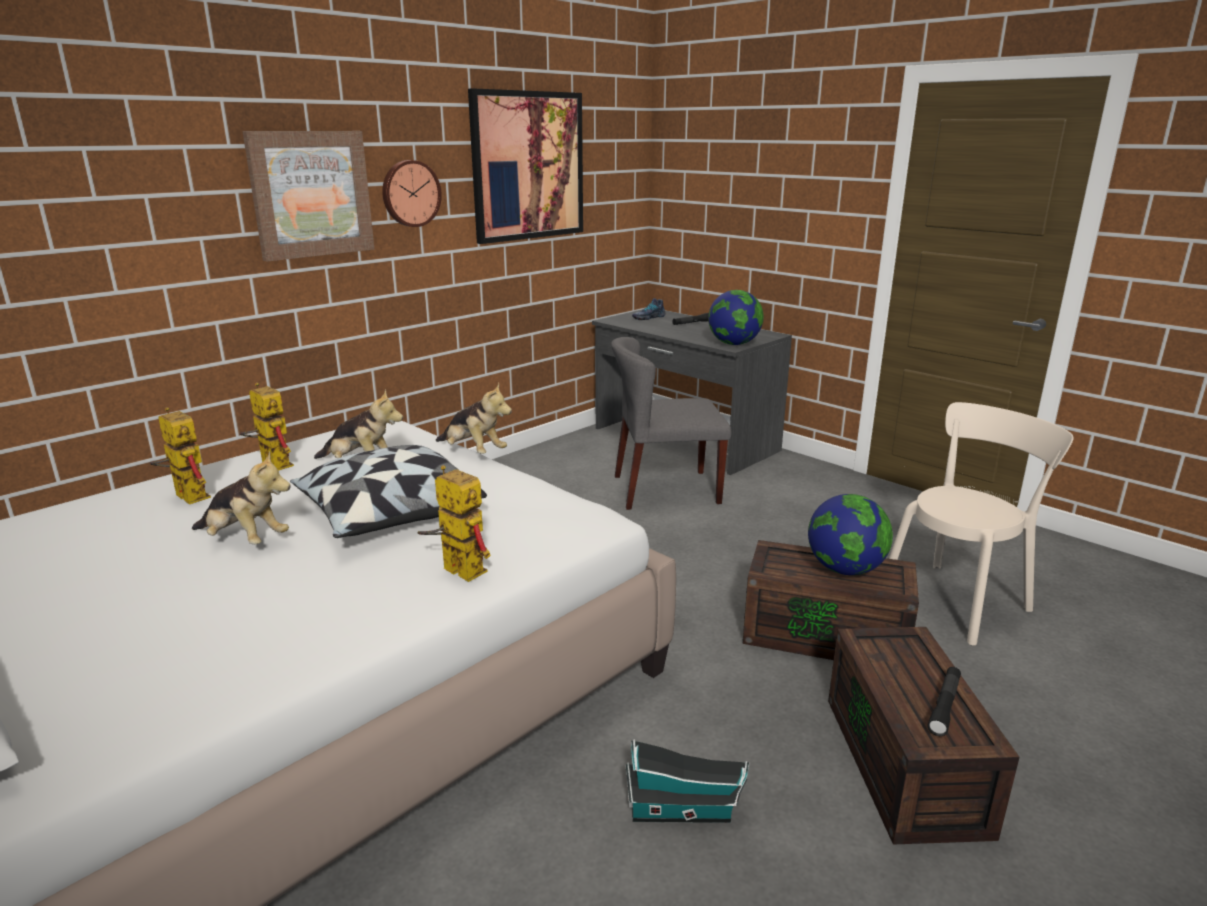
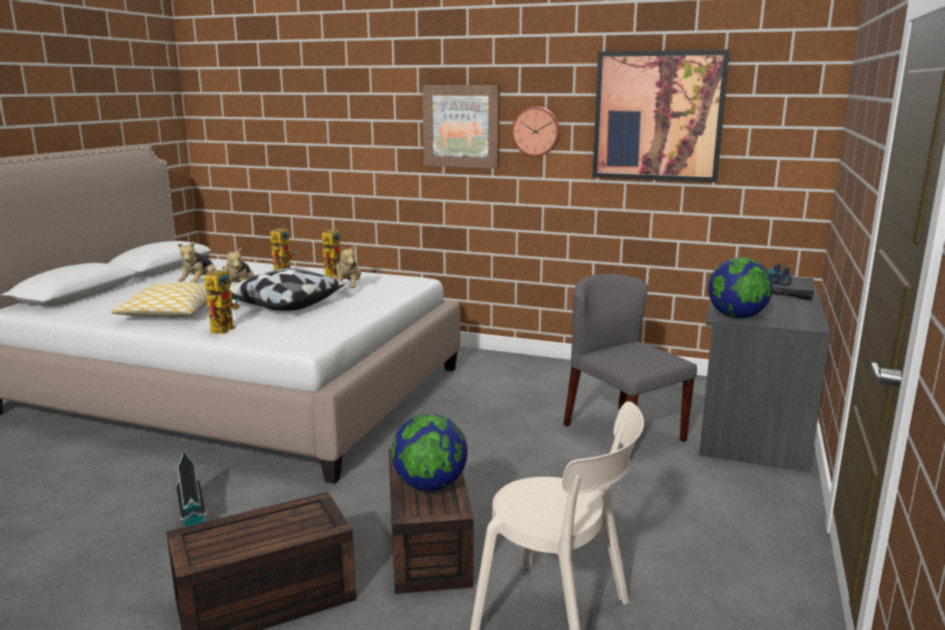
camera: 65 degrees right, 5 degrees down
plush toy [436,383,512,454] -> plush toy moved to [178,241,216,283]
black flashlight [927,667,961,736] -> none
none -> pillow [111,282,211,318]

